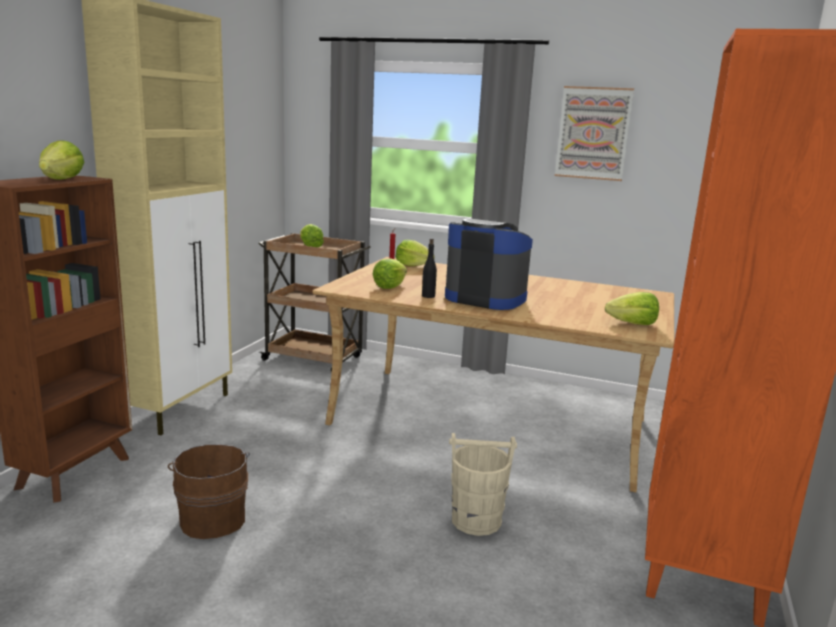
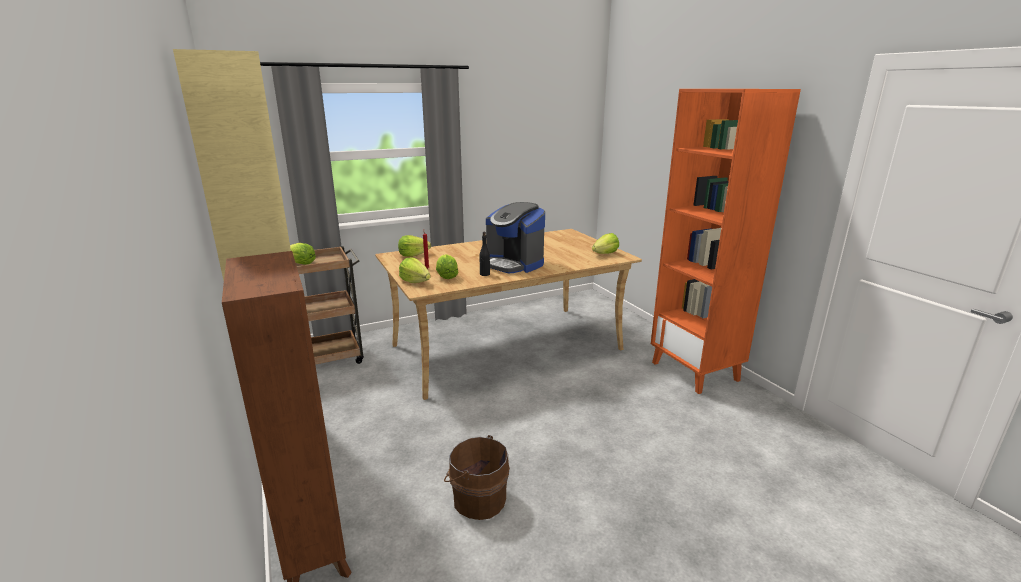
camera: 45 degrees left, 5 degrees up
lettuce [39,140,85,179] -> lettuce moved to [399,257,431,283]
coffee machine [445,218,533,310] -> coffee machine turned 120 degrees counterclockwise [486,202,545,273]
beige bucket [449,433,517,536] -> none
picture [555,86,634,181] -> none

